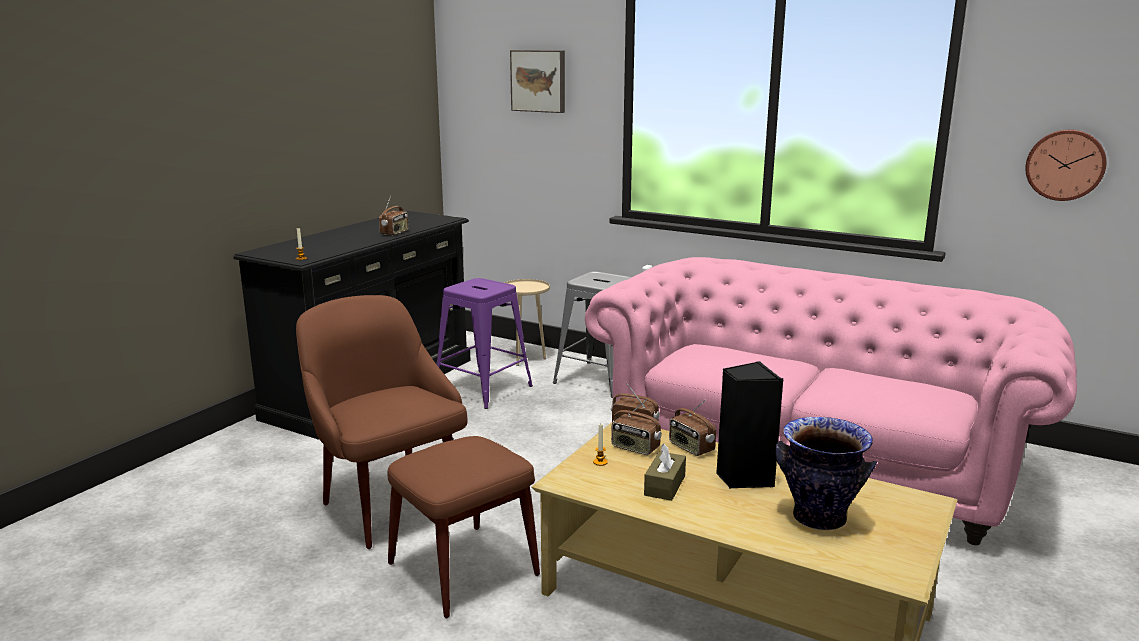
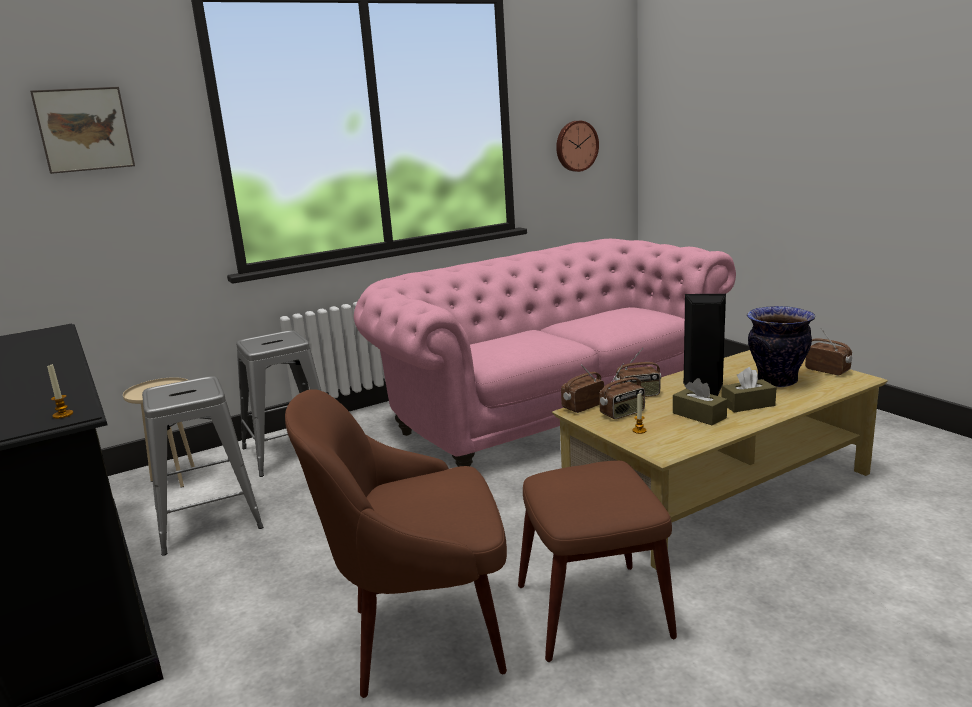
camera: 60 degrees left, 0 degrees up
radio [379,195,409,236] -> radio moved to [805,328,852,376]
purple stool [437,278,533,409] -> grey stool [142,376,263,556]
none -> brown tissue box [721,367,776,412]

